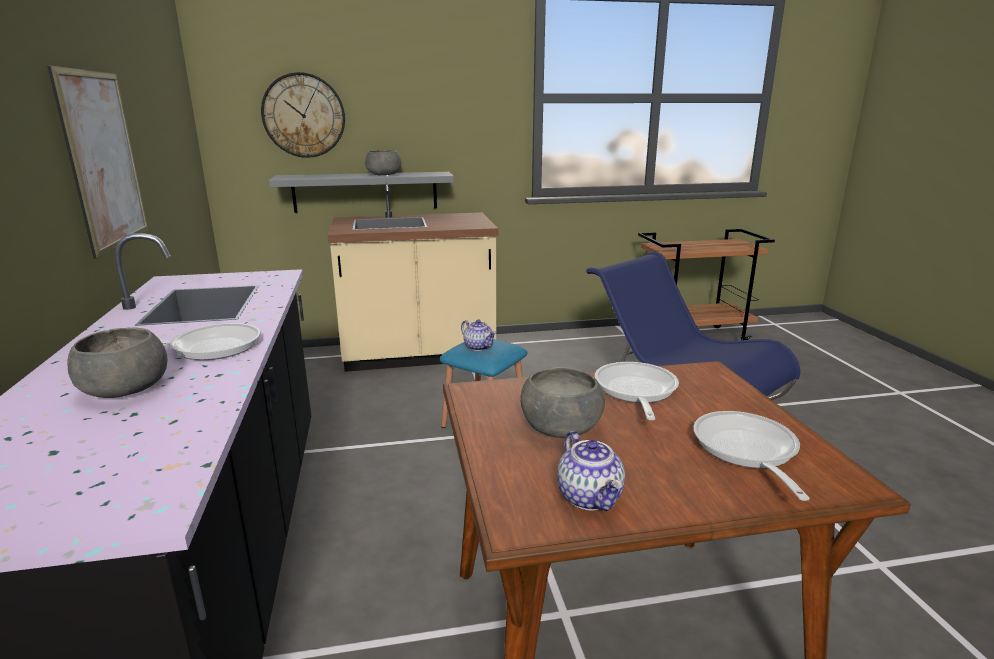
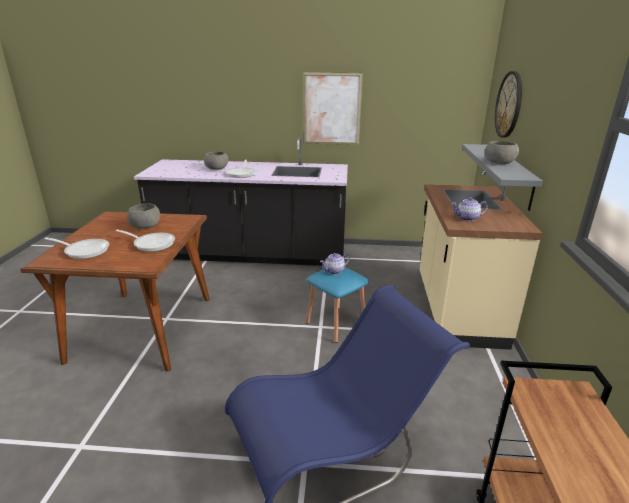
camera: 105 degrees right, 5 degrees up
teapot [557,431,625,511] -> teapot moved to [452,197,488,221]

